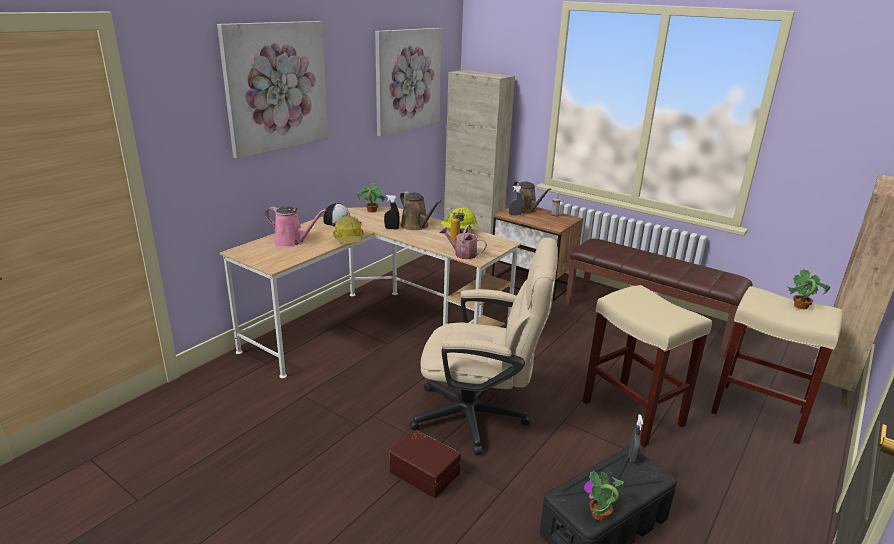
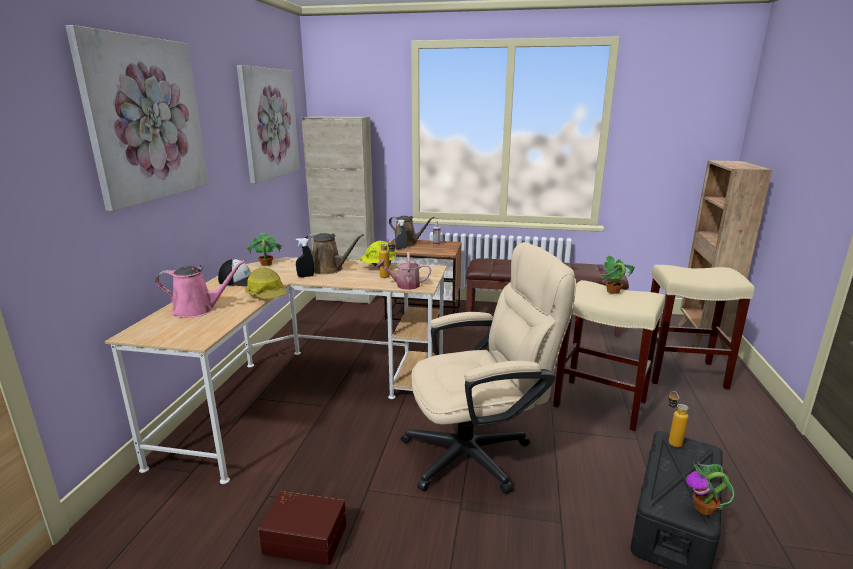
camera: 25 degrees left, 5 degrees down
brown storage box [390,430,461,498] -> brown storage box moved to [258,491,346,565]
grey spray bottle [629,414,643,463] -> bottle [668,391,688,447]
potted plant [786,269,830,309] -> potted plant moved to [600,256,635,294]

